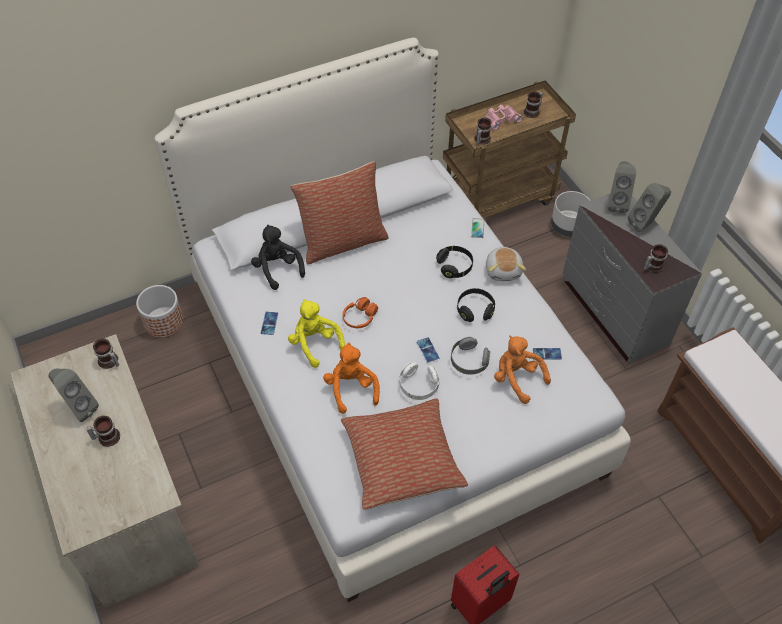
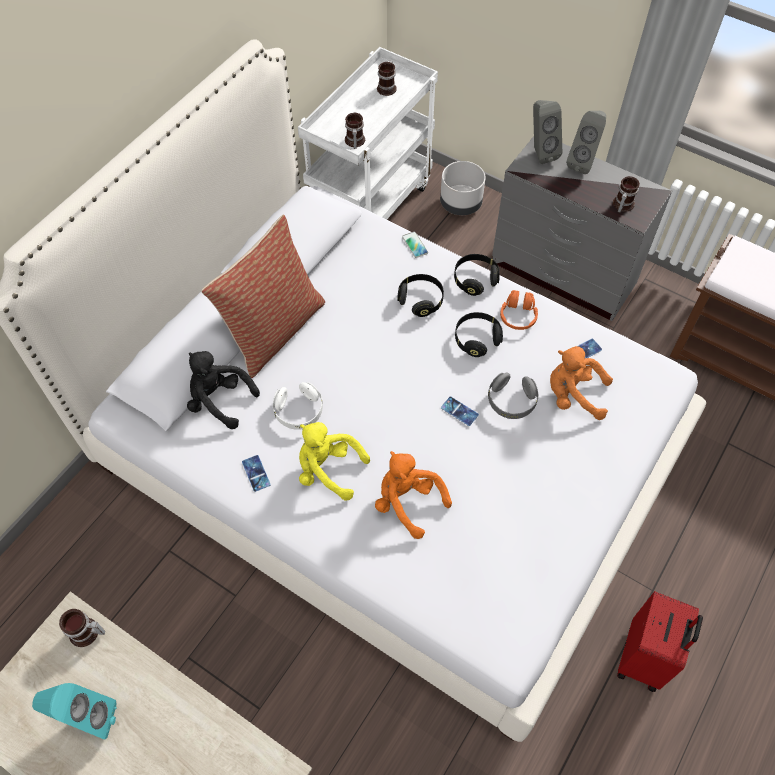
camera: 30 degrees left, 5 degrees up
grey speaker [48,369,99,422] -> turquoise speaker [32,683,117,739]
mug [87,416,120,447] -> none
planter [136,285,183,338] -> none
pillow [341,398,468,510] -> none
orange headphones [343,297,378,328] -> orange headphones moved to [500,290,538,330]
white headphones [399,362,439,400] -> white headphones moved to [273,382,323,430]
brown cart [443,80,576,218] -> white cart [298,47,438,220]
pink binoculars [485,105,523,130] -> none
plush toy [486,247,526,281] -> black headphones [454,254,500,296]

